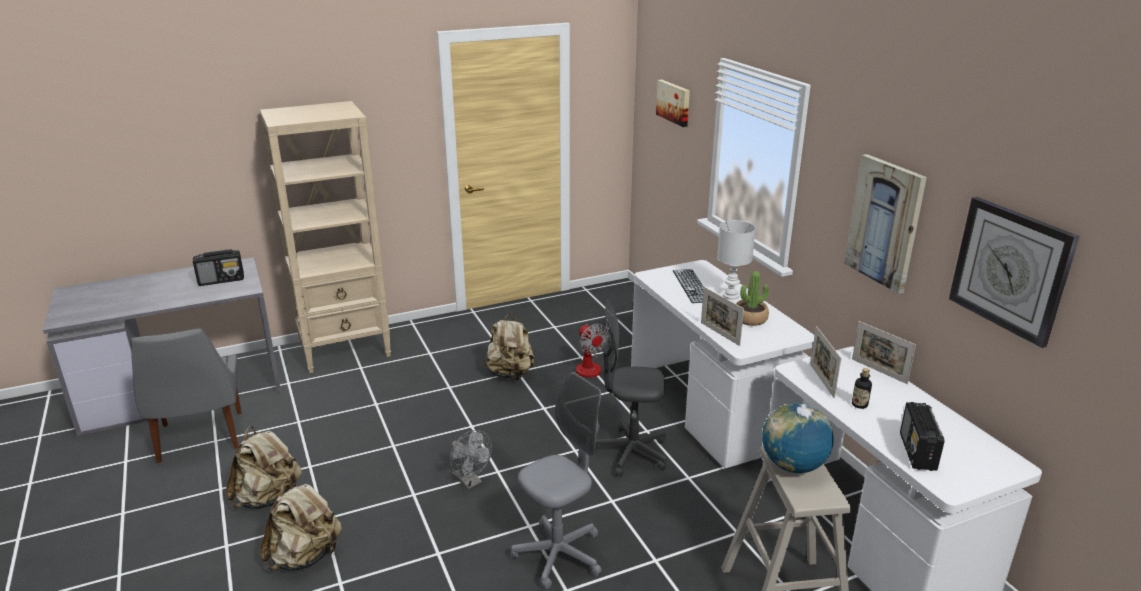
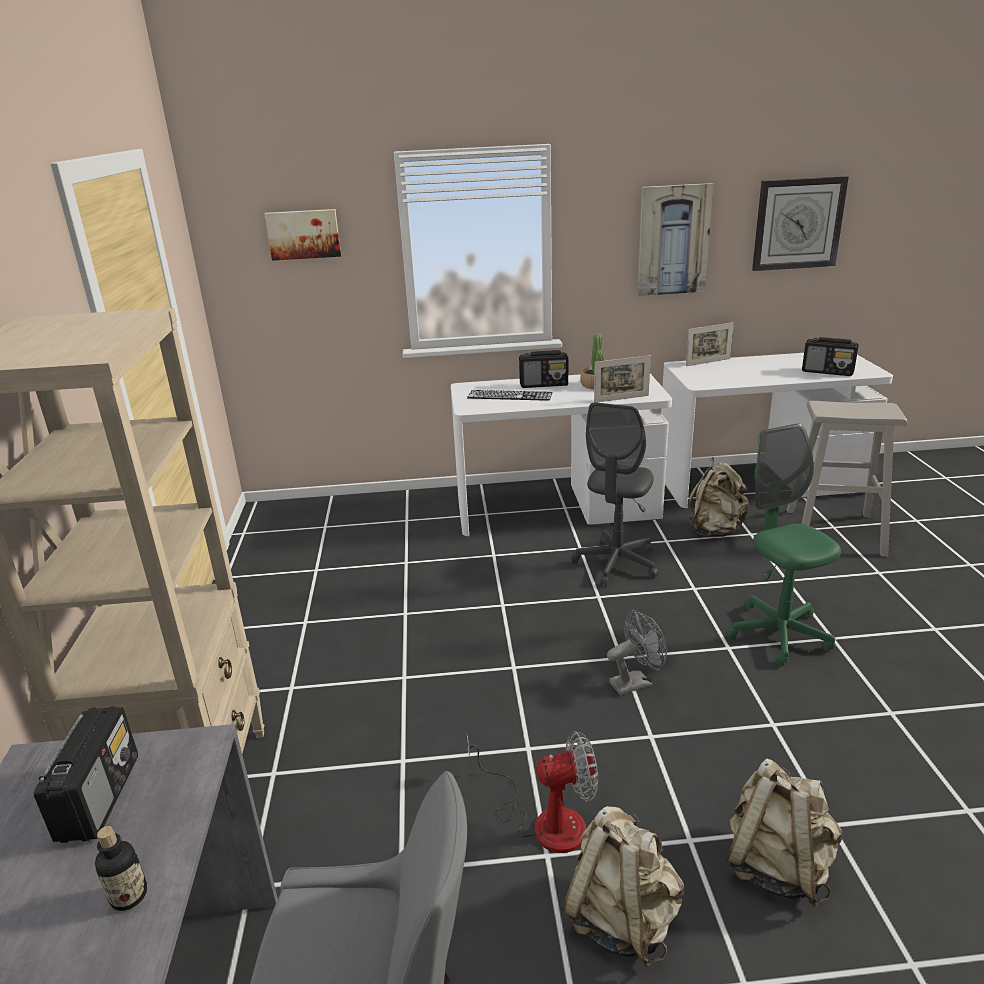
camera: 70 degrees left, 0 degrees up
beige backpack [484,313,535,381] -> beige backpack moved to [689,457,749,537]
grey office chair [511,372,601,589] -> green office chair [727,423,841,667]
fan [576,322,613,378] -> fan moved to [466,731,599,853]
white table lamp [717,220,756,300] -> radio [519,350,568,388]
globe [762,403,834,473] -> none
picture frame [810,326,841,398] -> none
bottle [852,368,872,409] -> bottle moved to [95,826,147,911]

